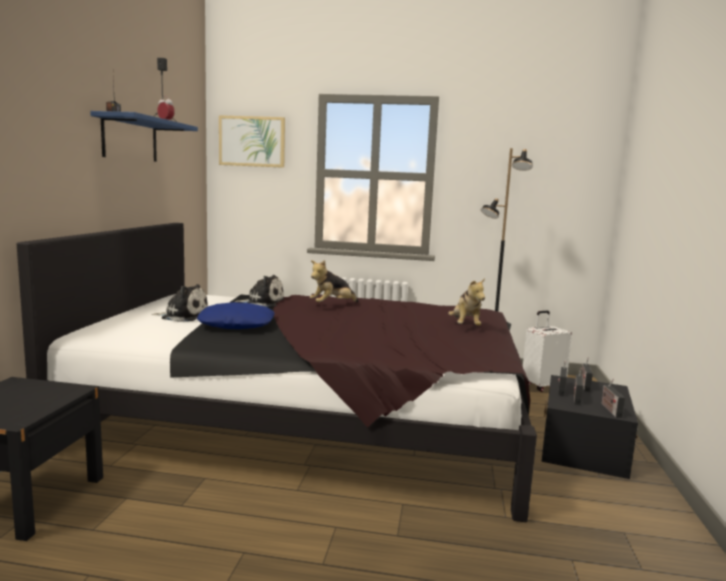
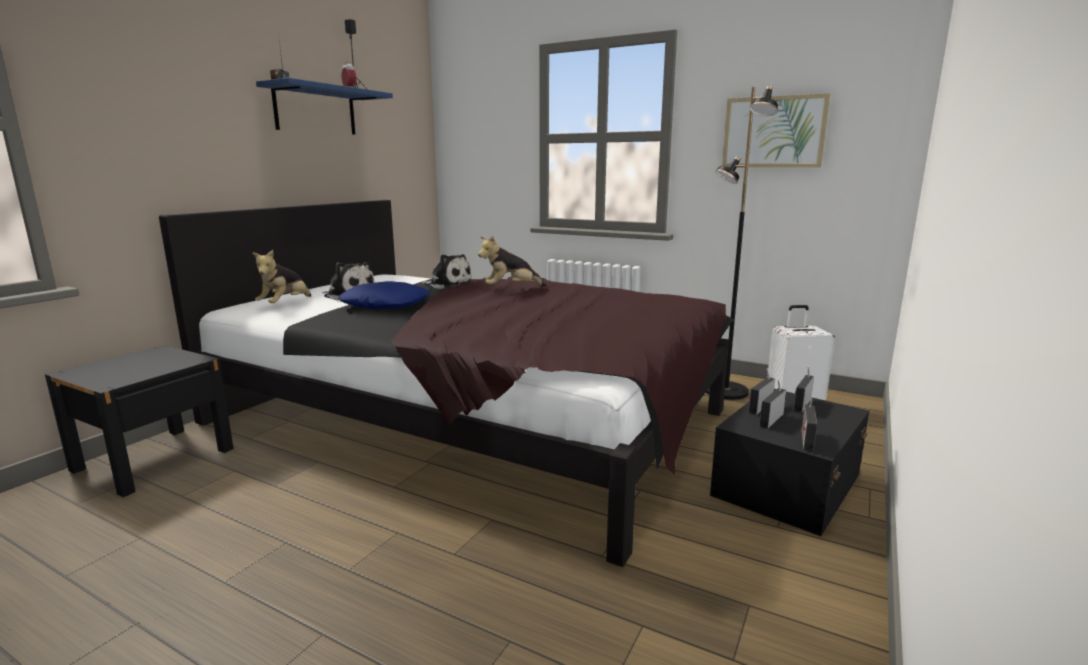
camera: 20 degrees right, 5 degrees up
picture [219,115,285,168] -> picture moved to [722,93,830,168]
plush toy [448,278,485,326] -> plush toy moved to [252,250,311,303]

